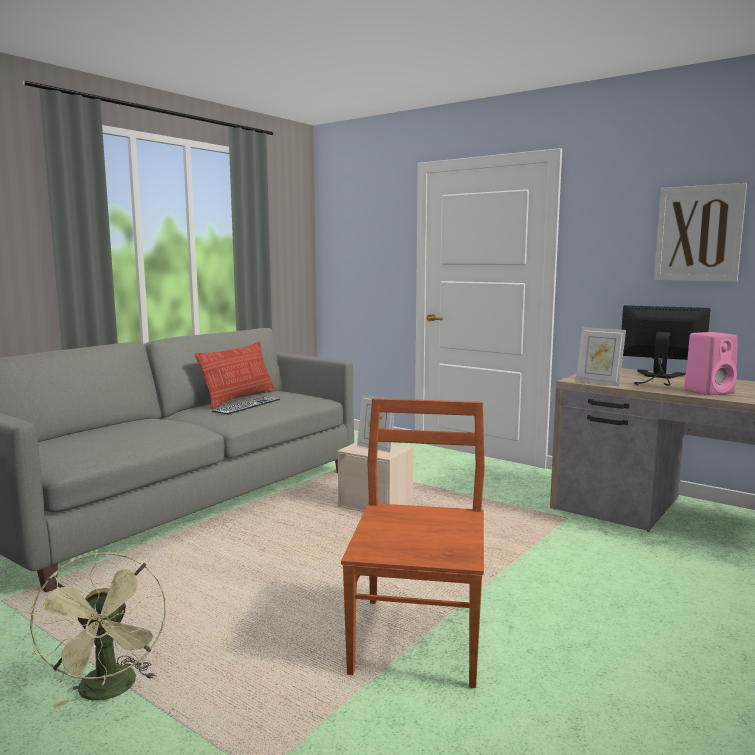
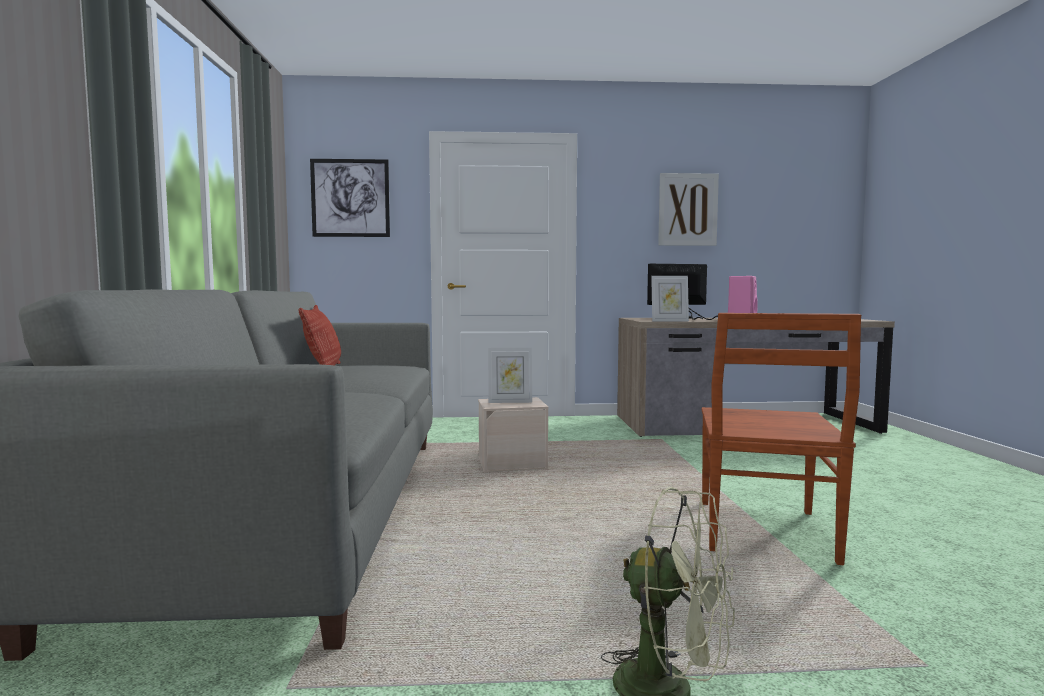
camera: 40 degrees left, 5 degrees down
keyboard [212,397,280,414] -> none
brown chair [341,398,485,688] -> brown chair turned 135 degrees counterclockwise [702,313,861,565]
none -> picture [310,159,390,237]

